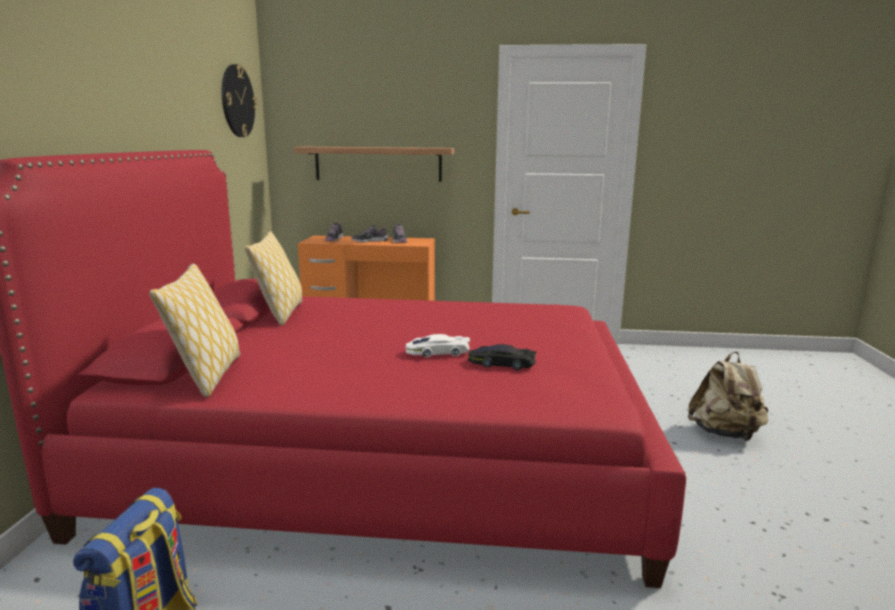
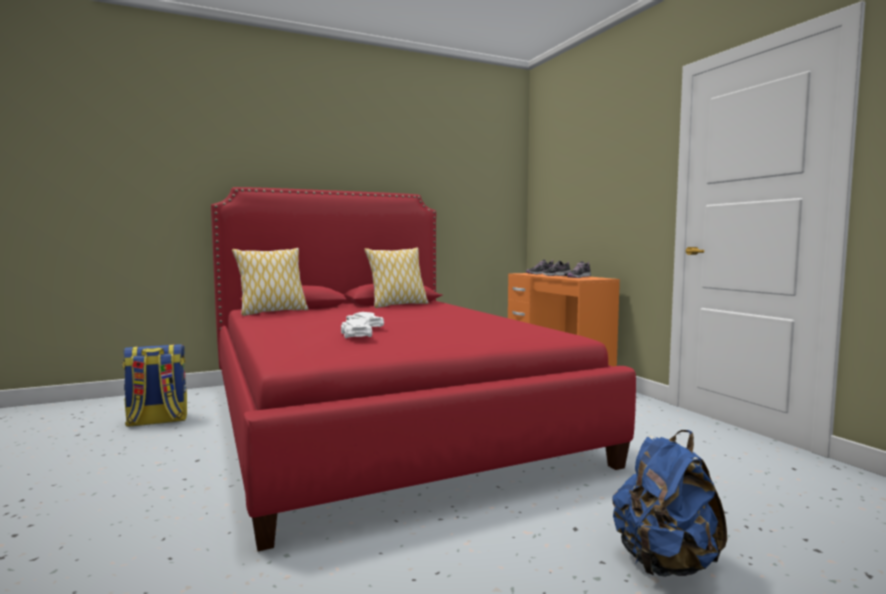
camera: 60 degrees right, 10 degrees down
wall clock [222,64,257,137] -> none
shelf [294,147,454,182] -> none
black toy car [468,344,536,370] -> white toy car [341,319,372,338]
beige backpack [688,352,769,441] -> blue backpack [613,430,727,577]

